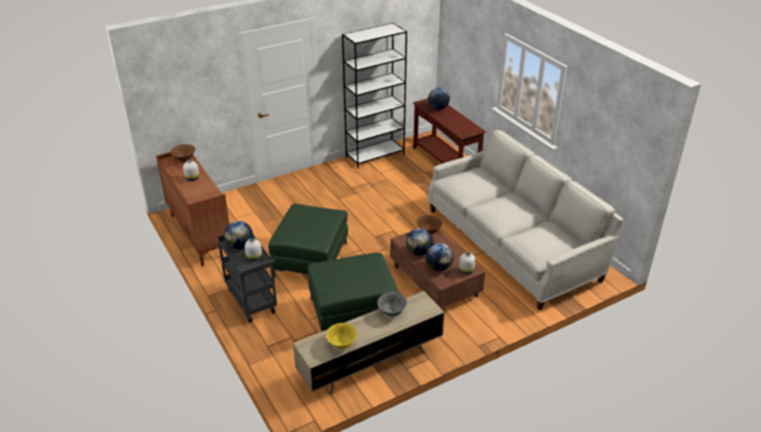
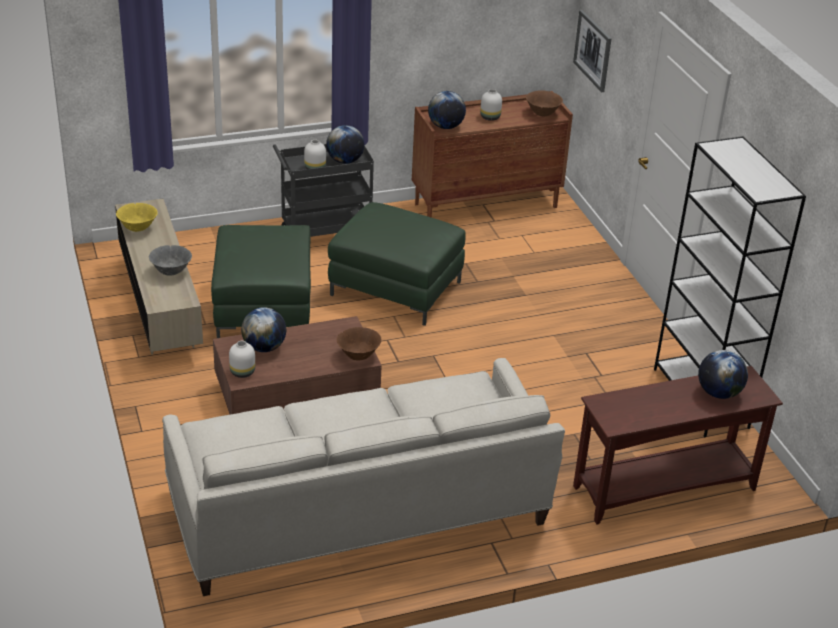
camera: 100 degrees right, 0 degrees up
globe [406,228,433,256] -> globe moved to [428,91,466,129]
none -> picture [573,10,611,92]

